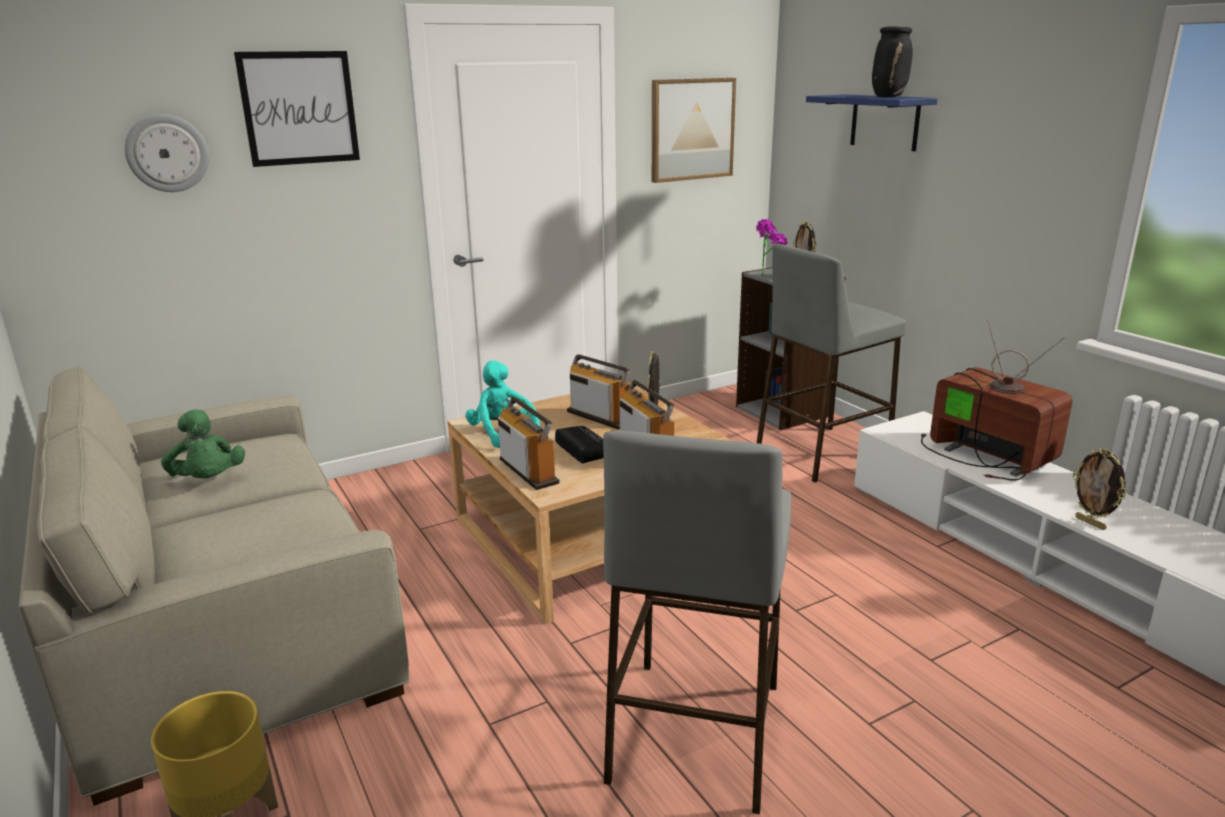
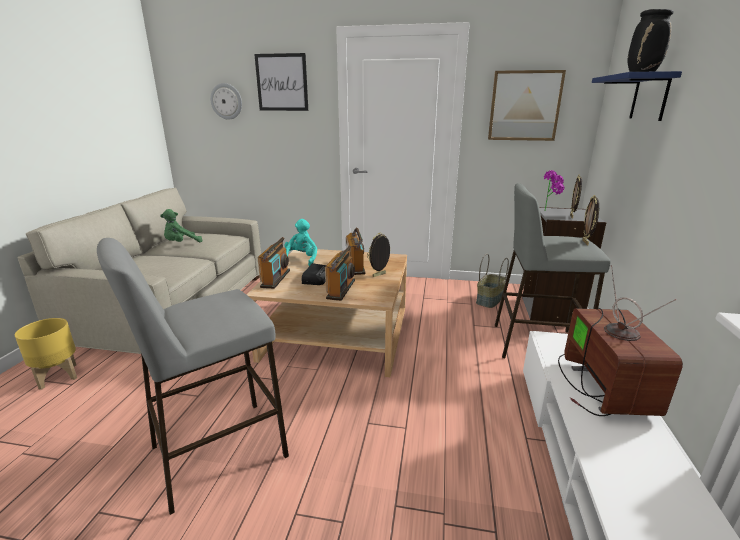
camera: 40 degrees right, 0 degrees up
green plush toy [161,409,245,478] -> green plush toy turned 45 degrees clockwise [160,209,203,242]
picture frame [1073,448,1126,530] -> picture frame moved to [582,195,599,245]
none -> basket [476,254,509,308]

